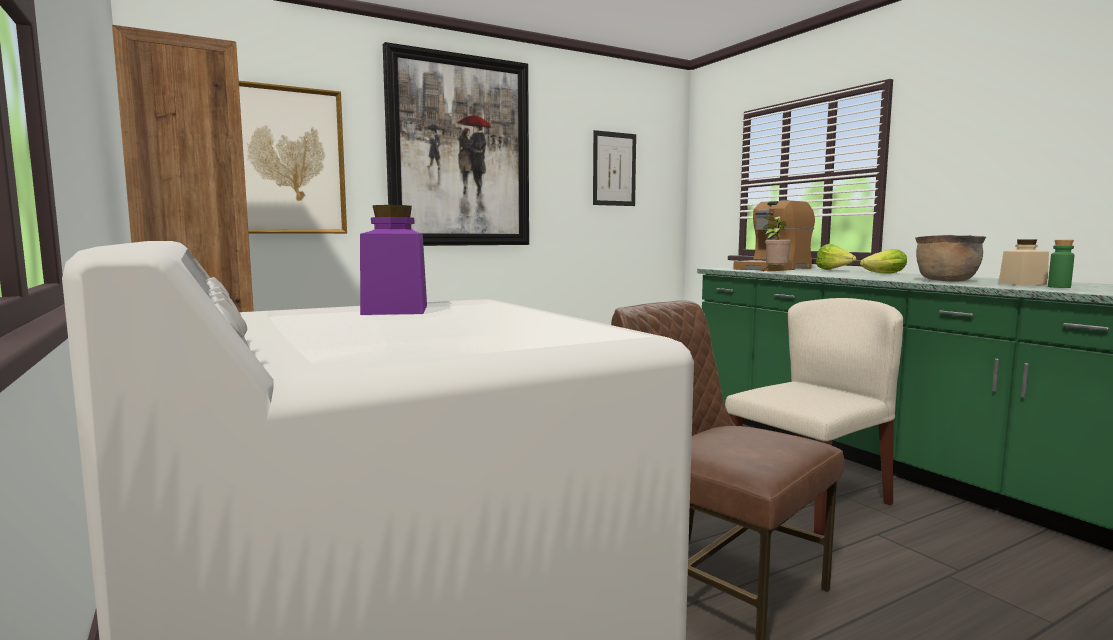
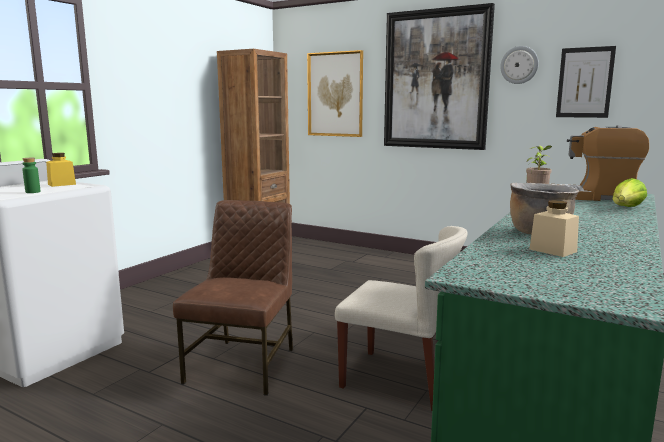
camera: 60 degrees right, 5 degrees up
purple jar [360,205,427,315] -> yellow jar [46,153,76,187]
lettuce [860,249,907,274] -> none
green bottle [1048,240,1074,288] -> green bottle moved to [22,158,41,193]
none -> wall clock [500,46,539,84]

